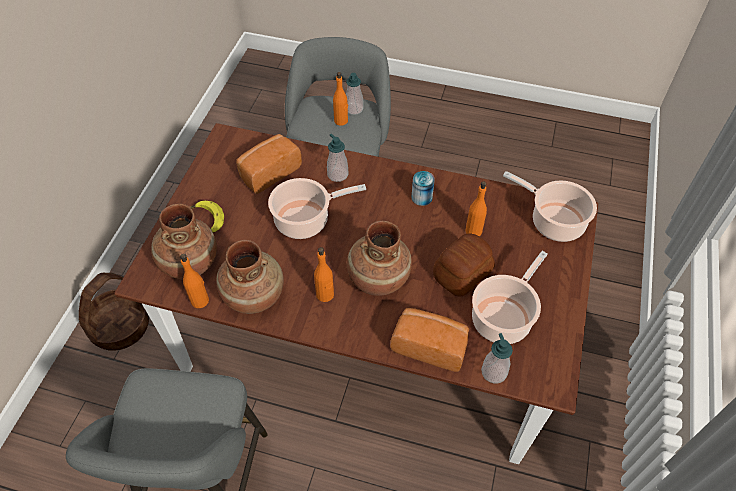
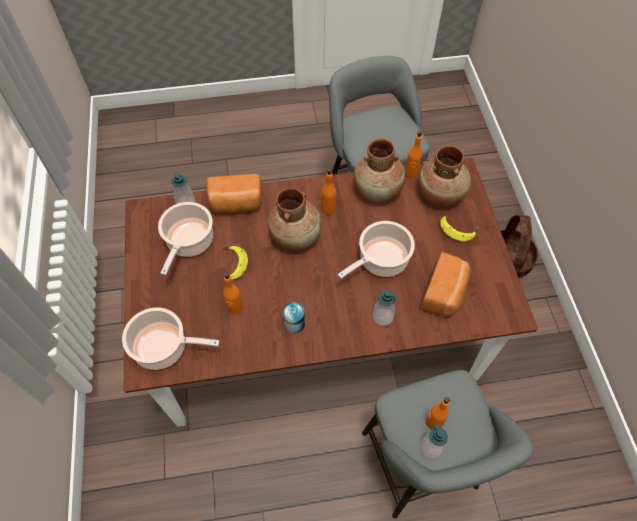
camera: 155 degrees right, 5 degrees up
bread [433,233,495,297] -> banana [222,246,248,280]

